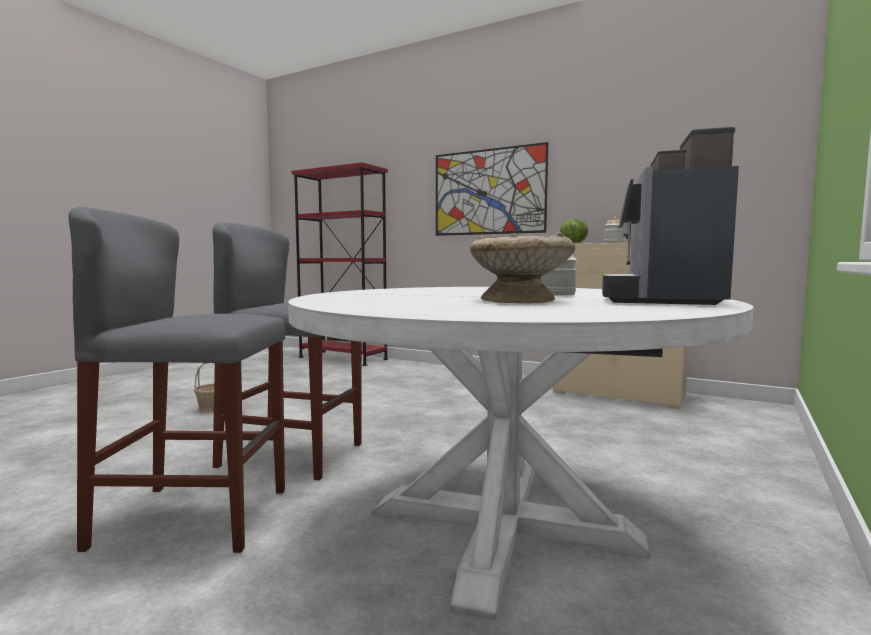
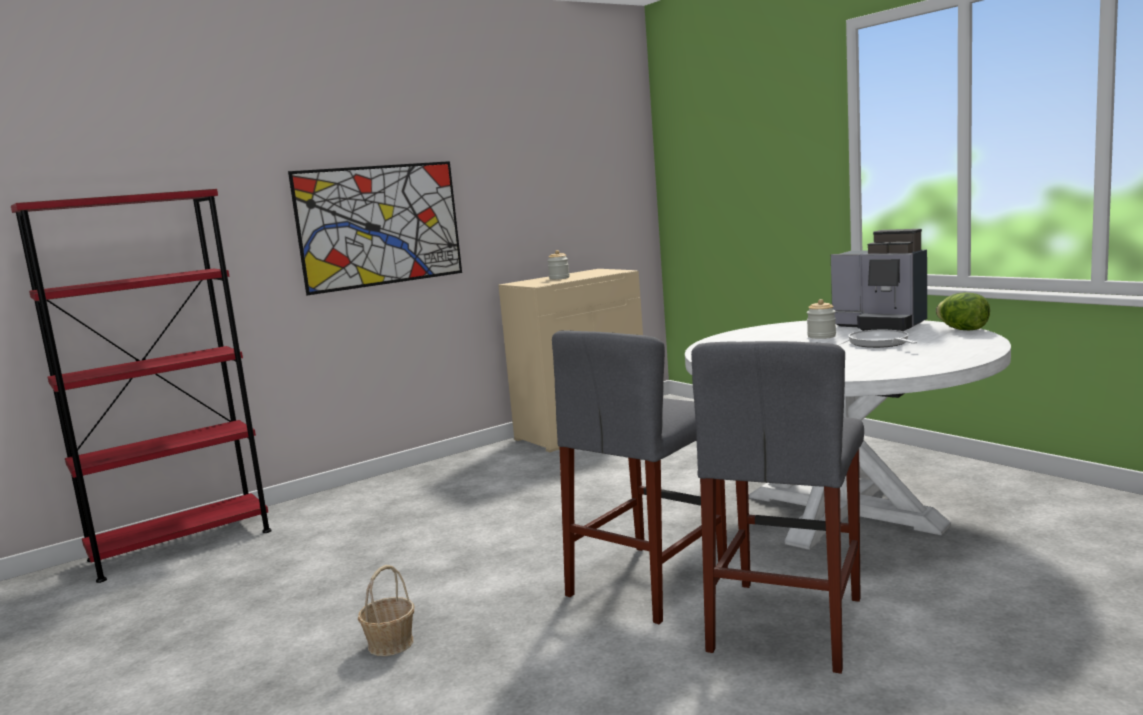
camera: 65 degrees left, 5 degrees up
beige bowl [470,232,575,304] -> frying pan [848,330,917,348]
lettuce [560,218,588,244] -> lettuce moved to [936,292,990,331]

